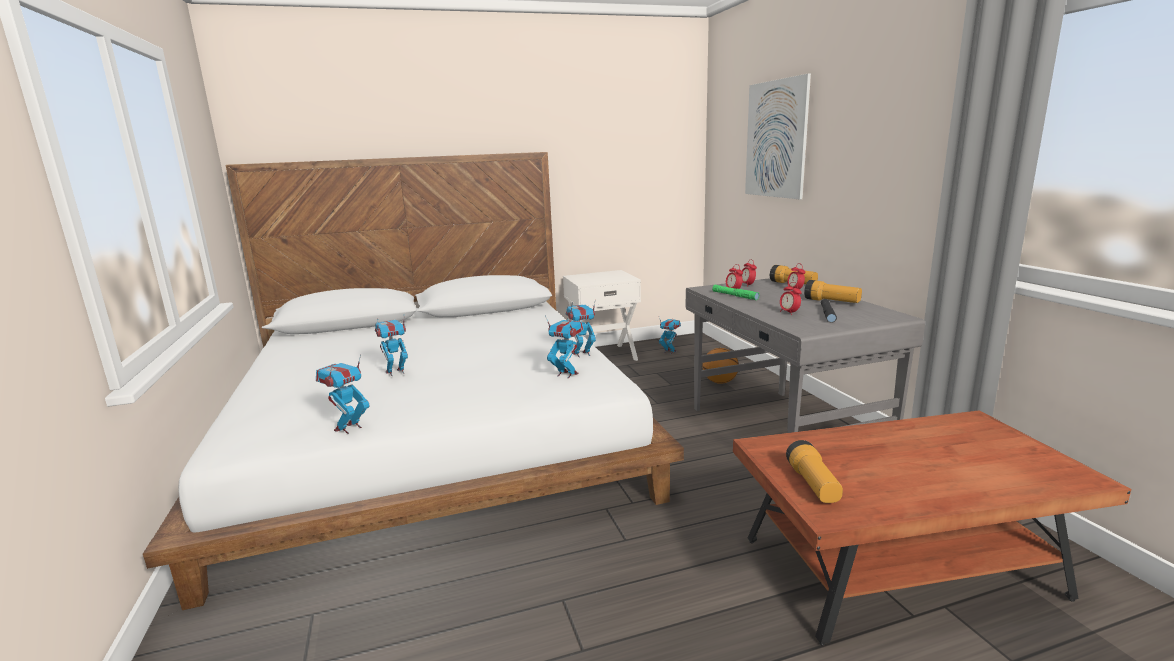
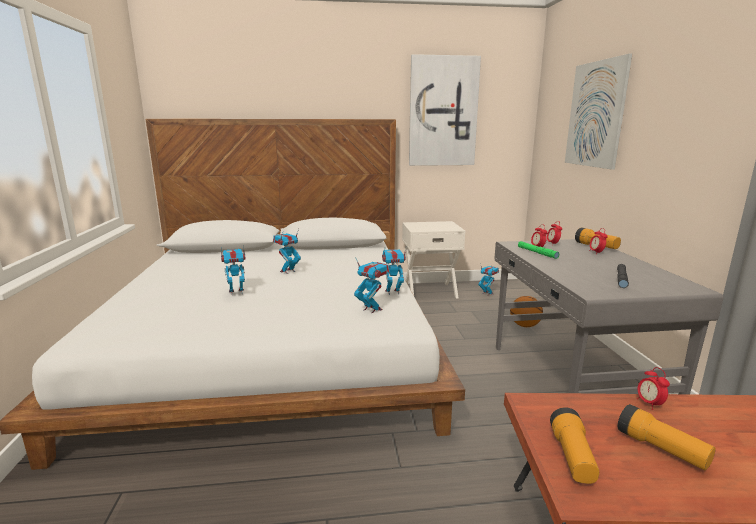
camera: 10 degrees right, 0 degrees up
toy robot [316,354,370,434] -> toy robot moved to [273,228,301,274]
alarm clock [780,282,802,315] -> alarm clock moved to [637,367,670,410]
flashlight [804,280,862,303] -> flashlight moved to [618,404,716,470]
none -> picture [409,54,481,166]

